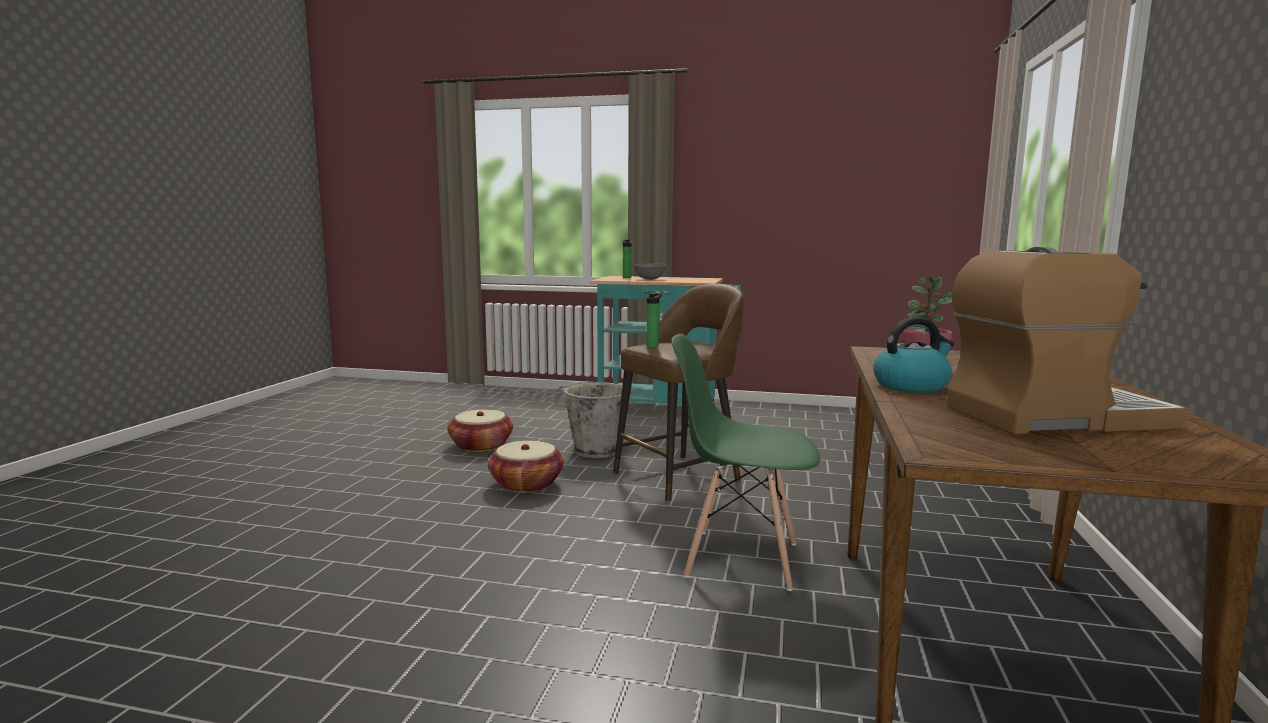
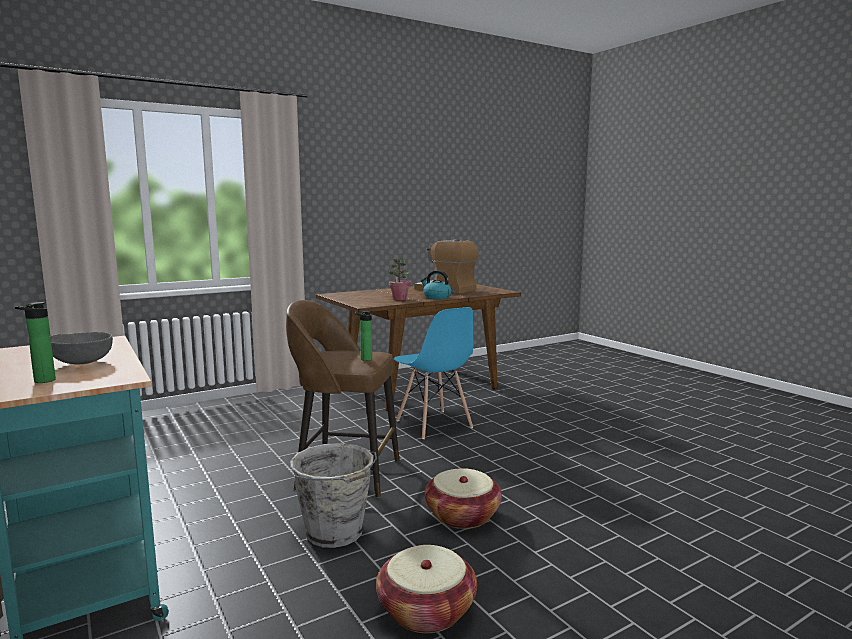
camera: 135 degrees left, 0 degrees up
green chair [671,334,820,591] -> blue chair [394,307,473,439]

